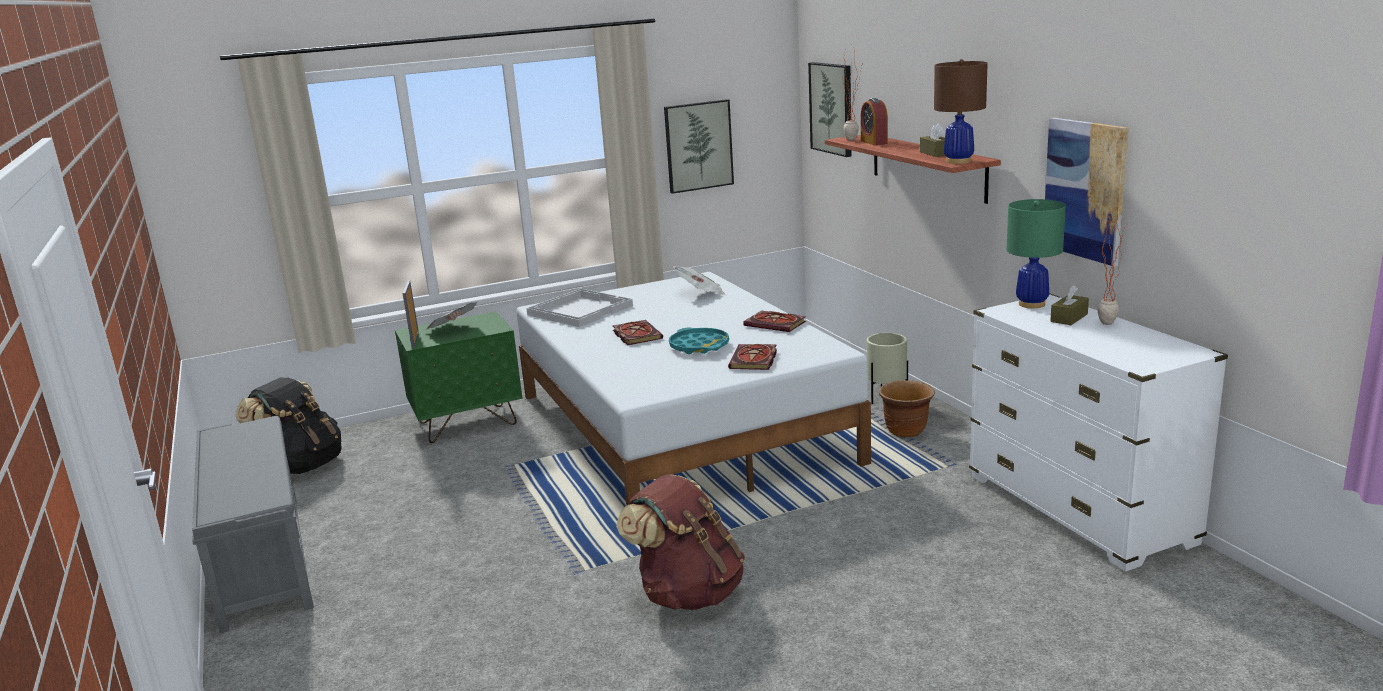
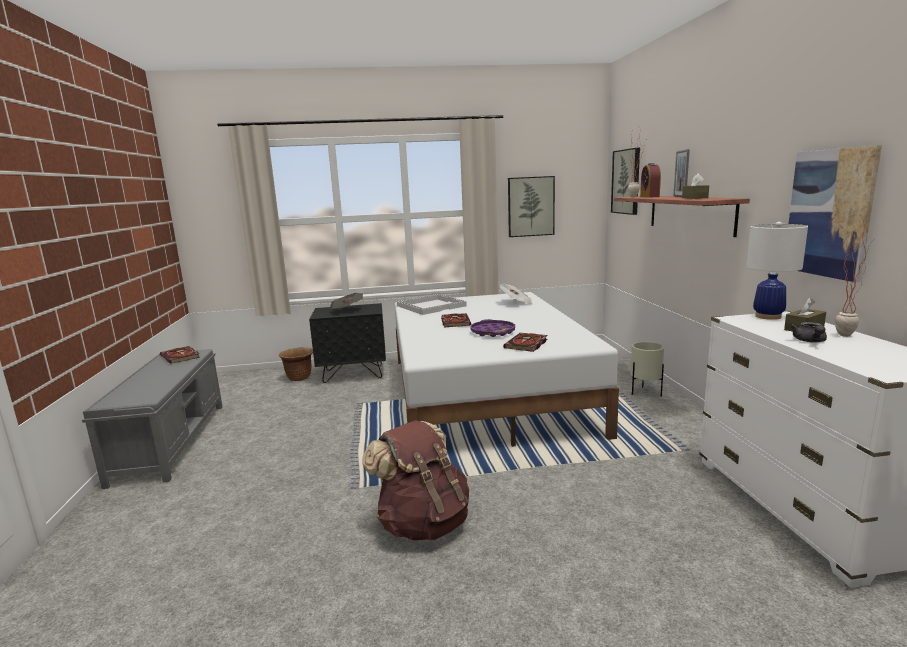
camera: 15 degrees right, 5 degrees down
black backpack [235,377,342,474] -> none
green nightstand [395,311,523,443] -> black nightstand [309,303,386,383]
picture frame [403,280,419,348] -> picture frame moved to [673,149,690,197]
turquoise tray [669,328,729,354] -> purple tray [470,319,515,337]
book [743,311,806,332] -> book moved to [160,346,200,364]
brown planter [879,380,935,438] -> brown planter moved to [279,347,313,381]
brown table lamp [934,59,988,164] -> none
green table lamp [1007,199,1066,308] -> white table lamp [746,222,808,320]
none -> grey teapot [790,322,827,343]

